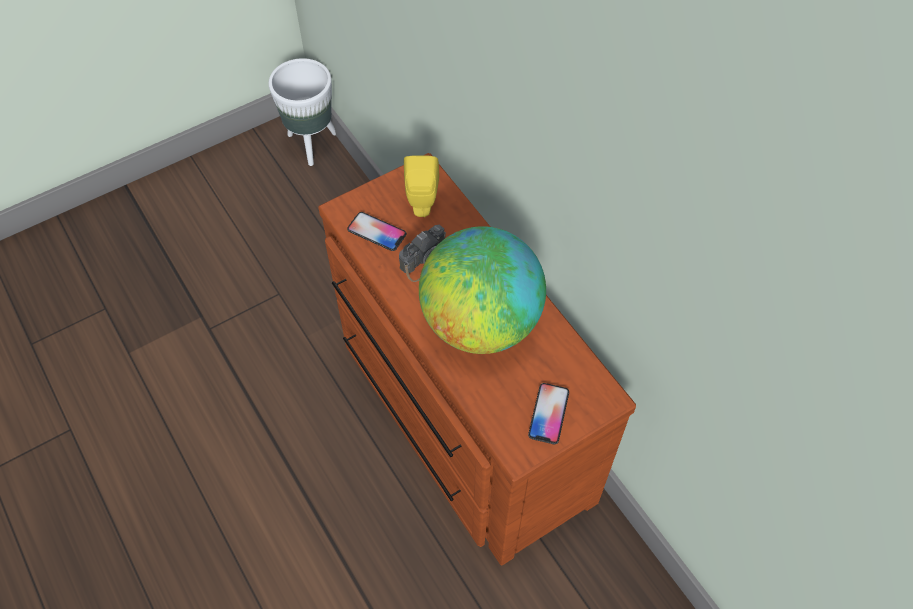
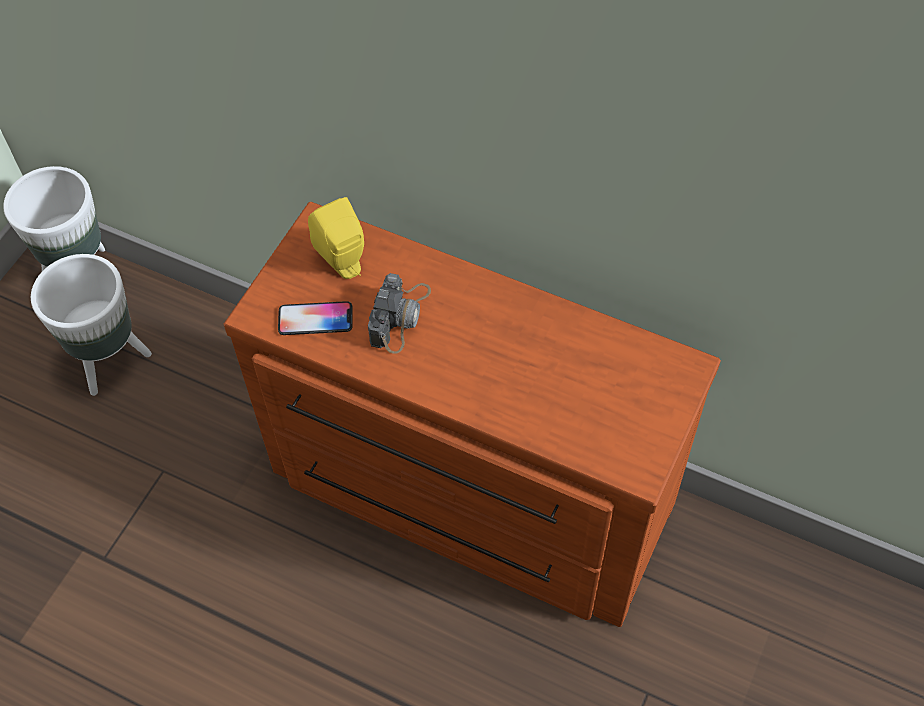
camera: 30 degrees left, 0 degrees up
globe [419,226,546,354] -> none
phone [528,383,569,444] -> none
none -> white planter [31,254,152,396]

